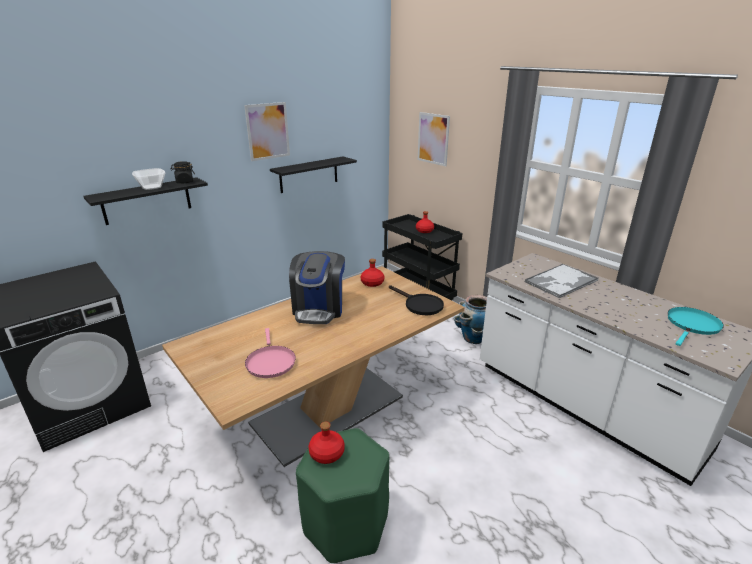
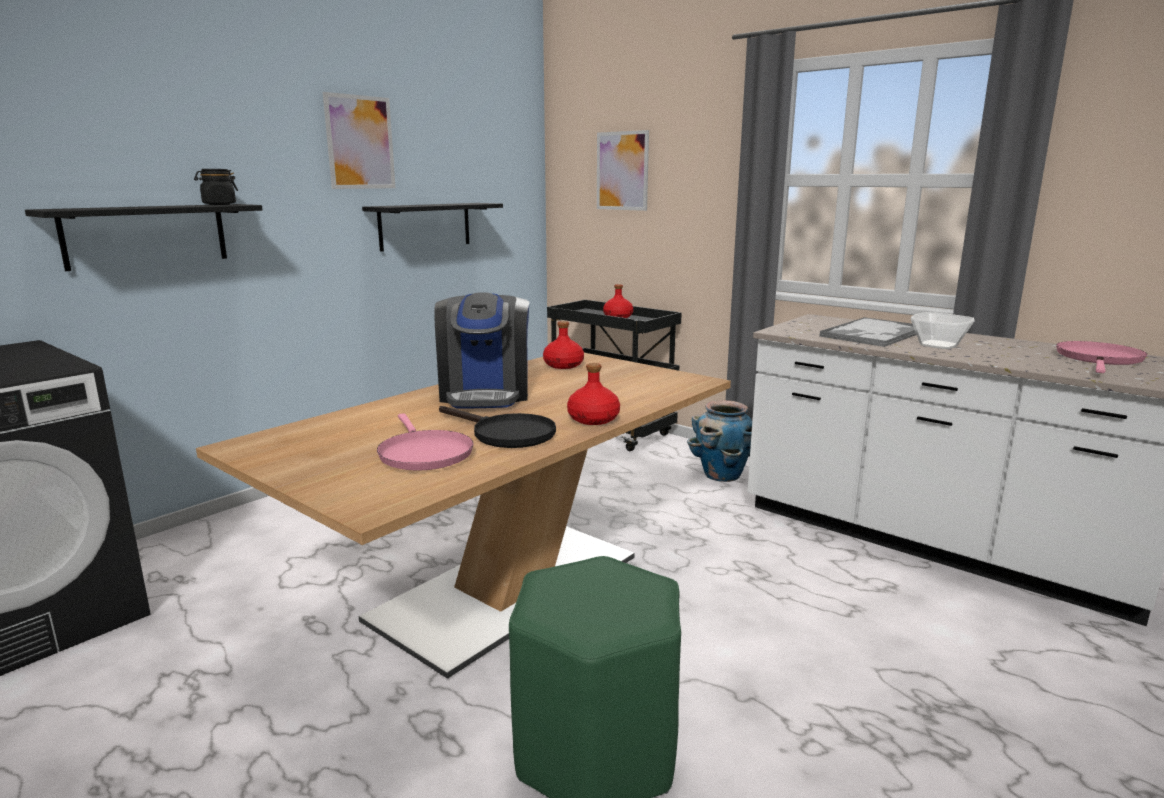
camera: 10 degrees left, 10 degrees down
bowl [132,168,165,190] -> bowl moved to [911,312,975,349]
red bottle [308,422,345,464] -> red bottle moved to [567,363,620,425]
black frying pan [389,285,444,315] -> black frying pan moved to [439,406,556,448]
turquoise frying pan [668,307,724,346] -> pink frying pan [1056,341,1147,373]

